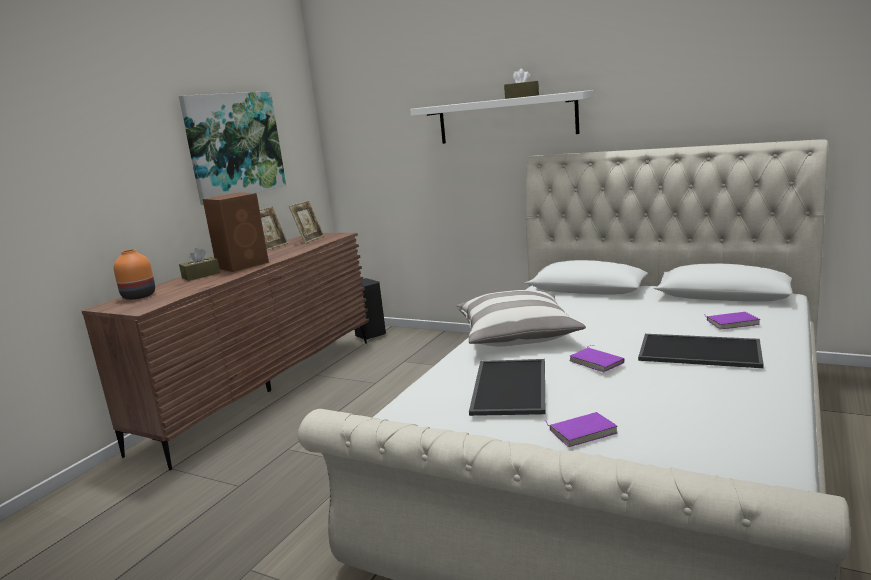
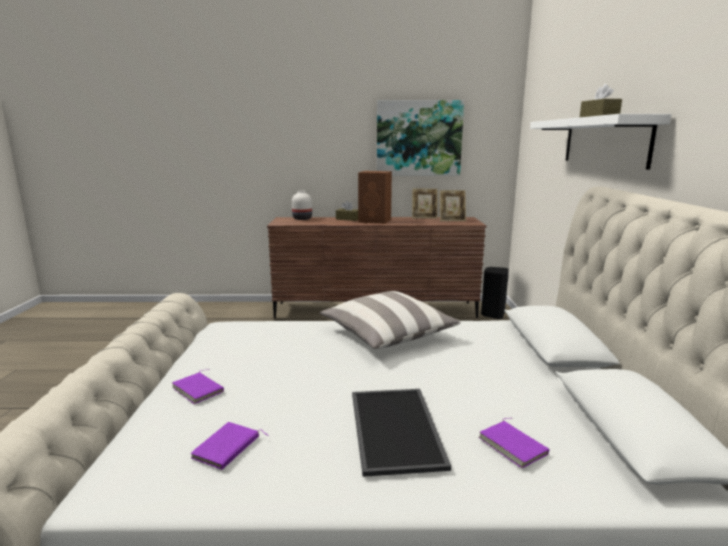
camera: 60 degrees right, 0 degrees up
orange vase [113,249,155,300] -> white vase [292,191,312,220]
tray [469,359,545,416] -> none
purple book [569,345,625,372] -> purple book moved to [191,422,269,470]

